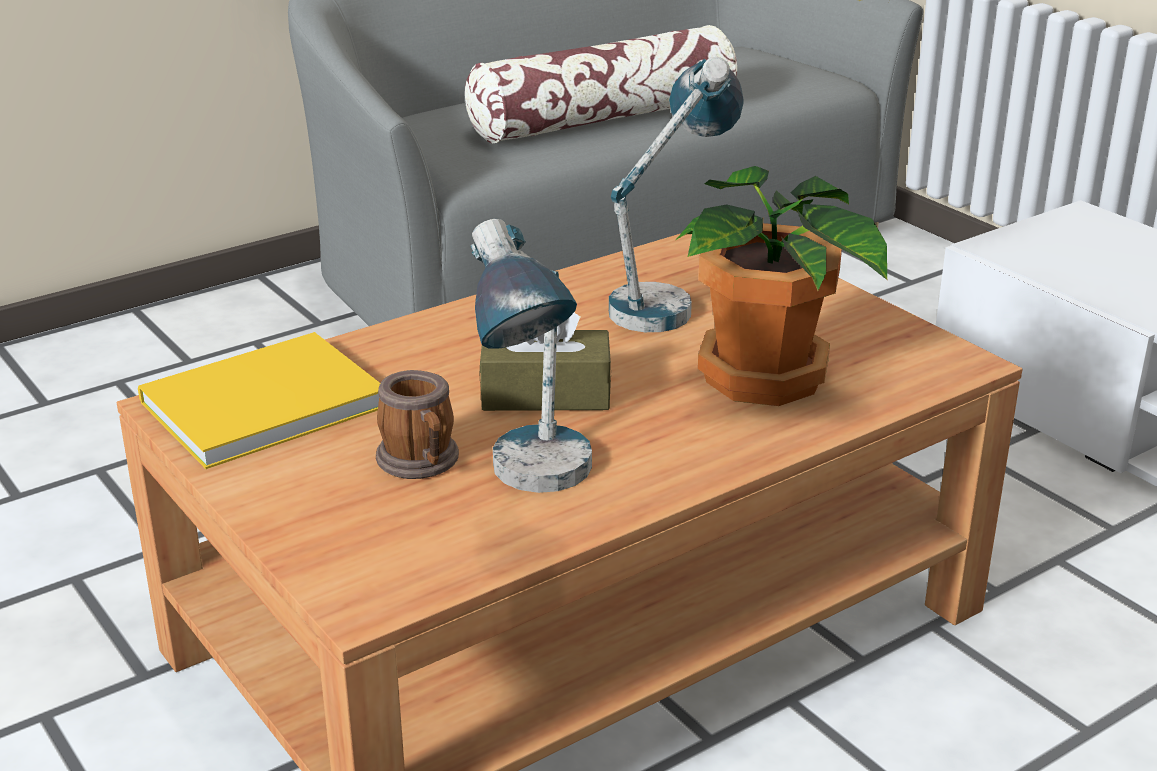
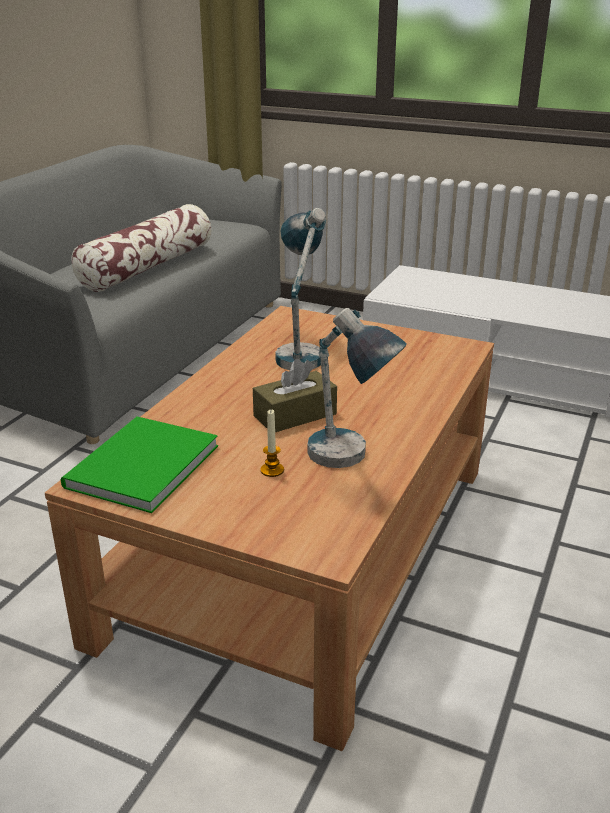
camera: 30 degrees left, 0 degrees up
yellow book [138,332,380,469] -> green book [60,416,218,513]
mug [376,370,459,479] -> candle [261,410,284,477]
potted plant [676,166,887,406] -> none

